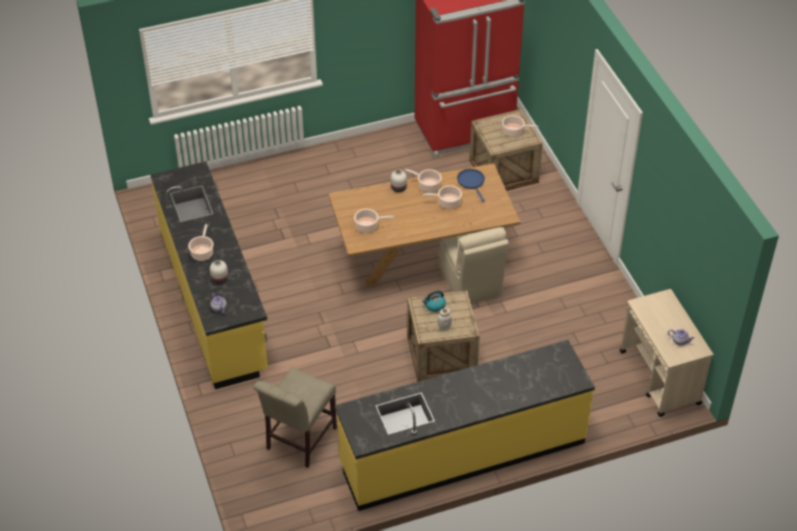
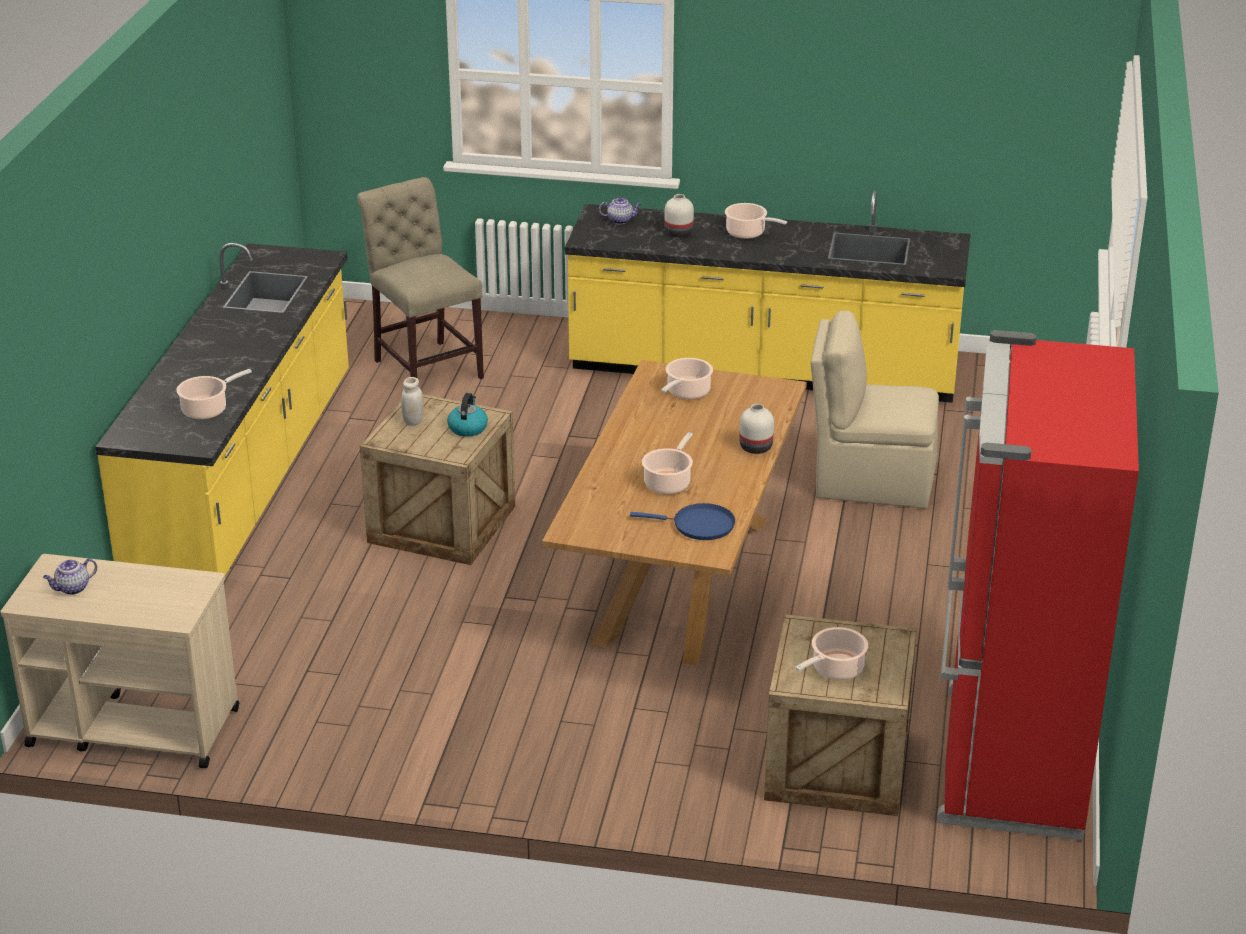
camera: 120 degrees right, 15 degrees down
cooking pot [405,169,442,193] -> cooking pot moved to [177,369,252,419]
beige chair [439,227,509,304] -> beige chair moved to [810,311,939,509]

